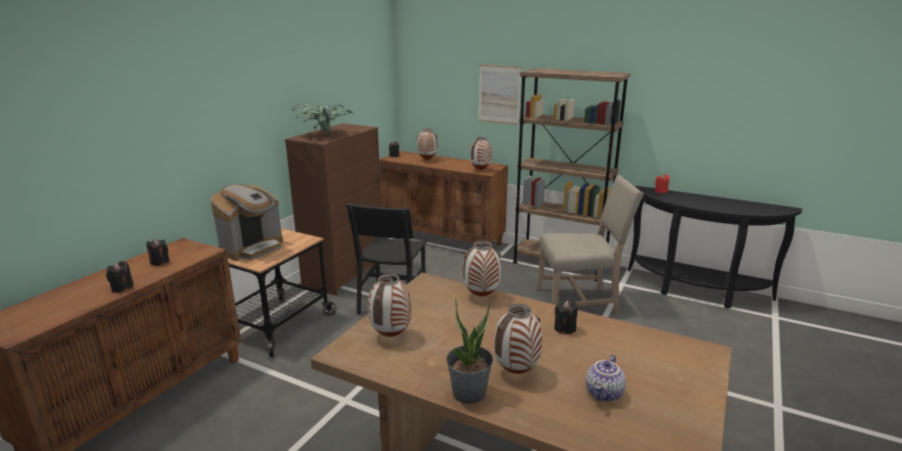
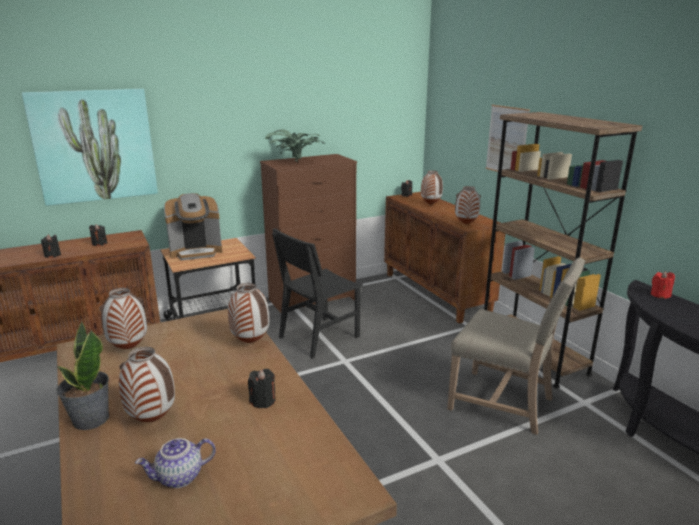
camera: 35 degrees right, 0 degrees up
none -> picture [22,89,158,206]

